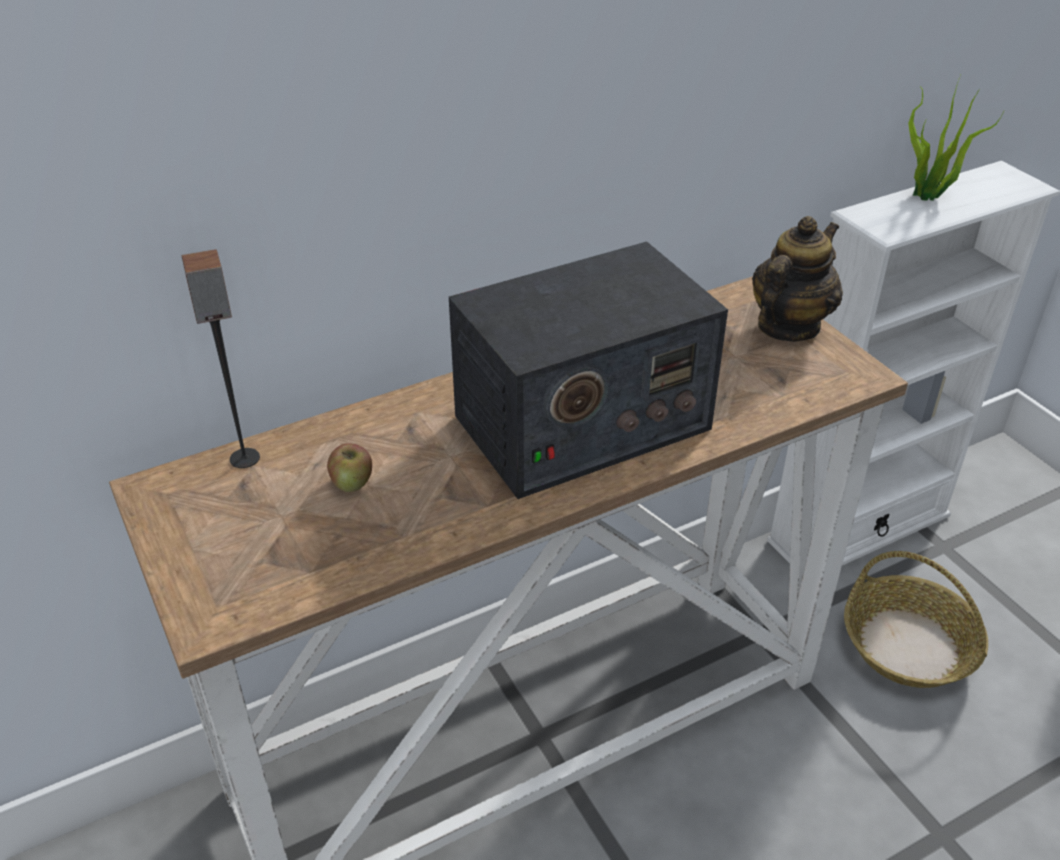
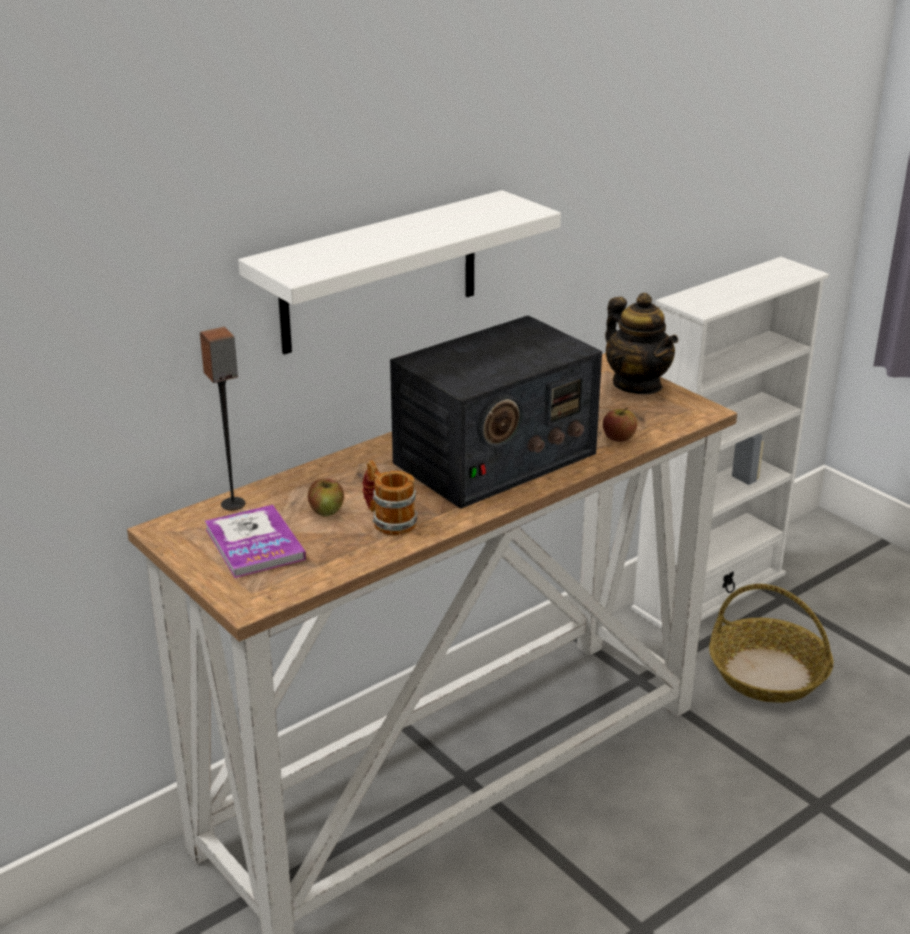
camera: 10 degrees left, 10 degrees down
teapot [752,216,843,342] -> teapot turned 120 degrees clockwise [605,293,678,394]
potted plant [908,75,1004,201] -> none
none -> book [205,505,306,578]
none -> white shelf [238,190,561,355]
none -> mug [362,460,418,536]
none -> apple [603,407,637,442]

